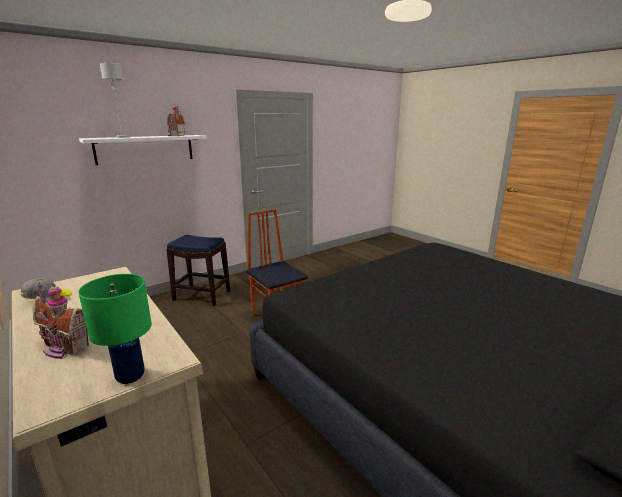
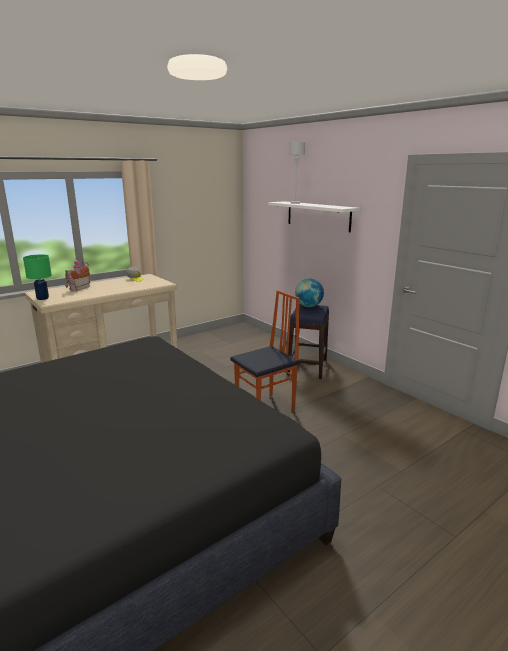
camera: 90 degrees right, 0 degrees up
toy house [167,103,185,136] -> none
none -> globe [295,278,324,307]

